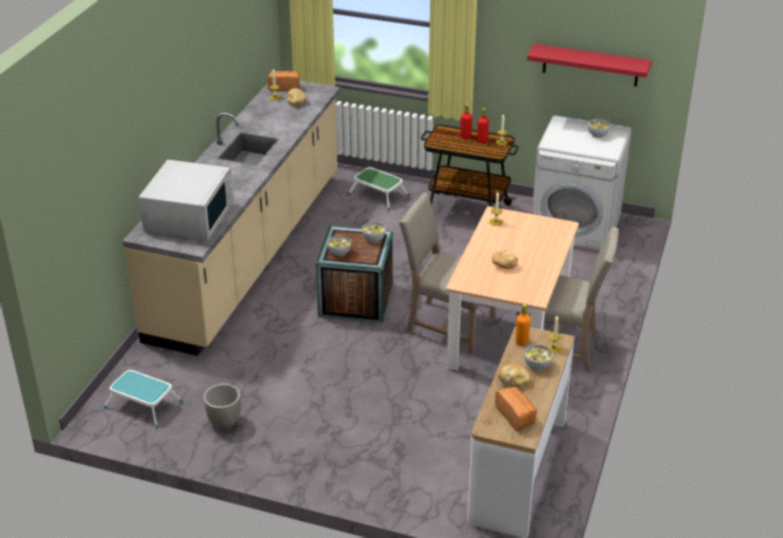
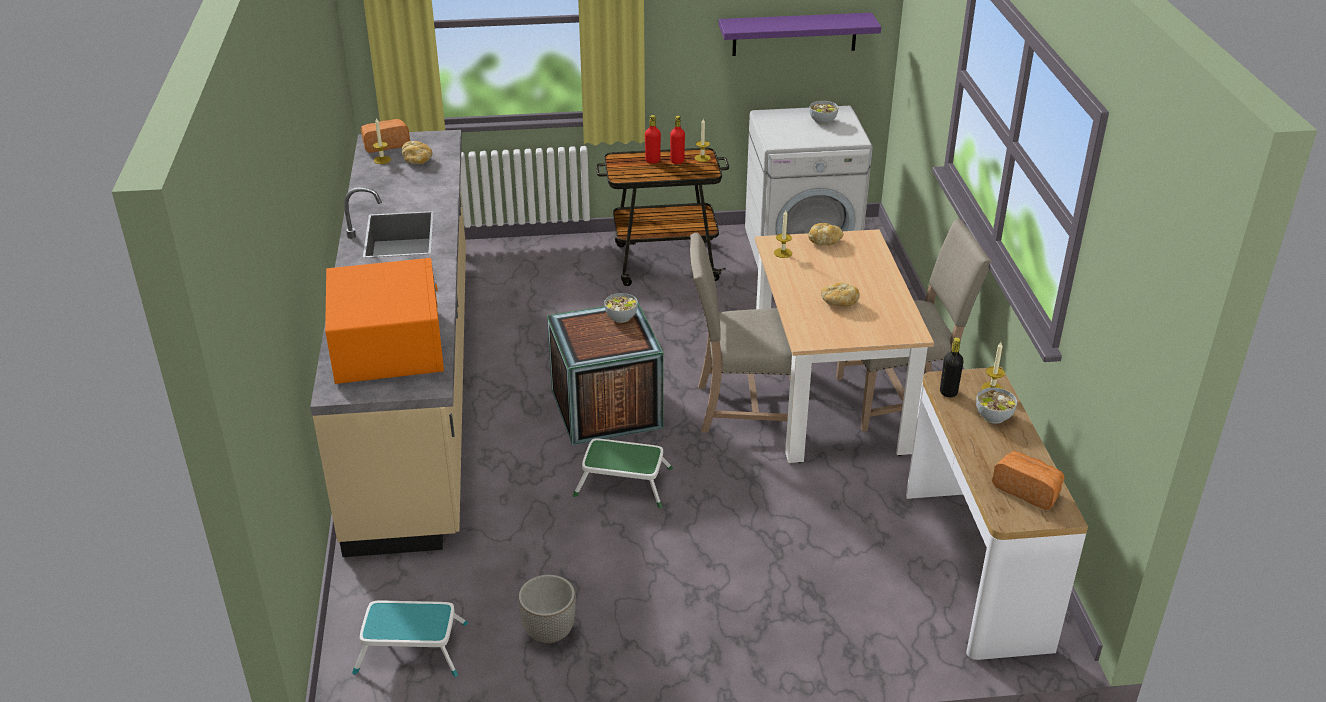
camera: 25 degrees left, 0 degrees up
white microwave [139,160,234,240] -> orange microwave [325,258,444,384]
bowl [328,235,351,256] -> none
green step ladder [347,167,410,211] -> green step ladder moved to [572,438,673,508]
bread [498,364,530,387] -> bread moved to [808,223,843,246]
orange bottle [515,303,531,346] -> black bottle [940,337,964,398]
red shelf [527,44,652,86] -> purple shelf [719,13,881,56]

